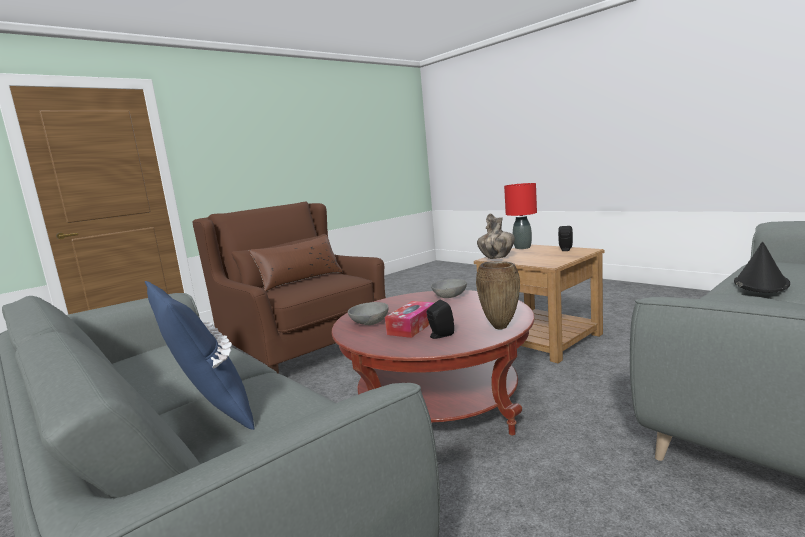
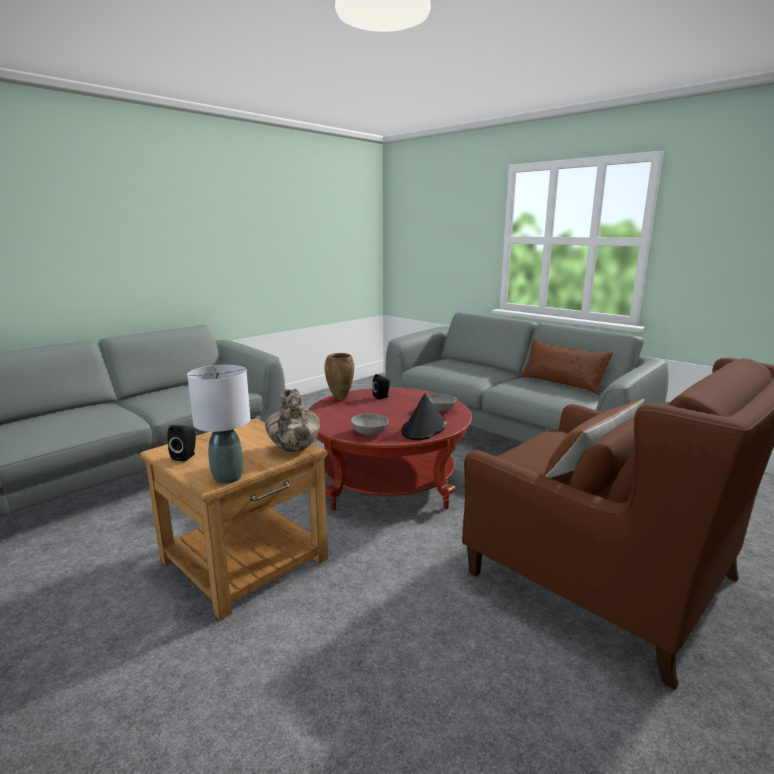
camera: 175 degrees right, 5 degrees up
blue pillow [145,281,255,430] -> none
tissue box [385,301,435,338] -> none
red table lamp [504,183,537,249] -> grey table lamp [187,365,250,484]
black hat [734,242,790,293] -> black hat moved to [401,393,447,440]
none -> brown pillow [521,340,613,395]

